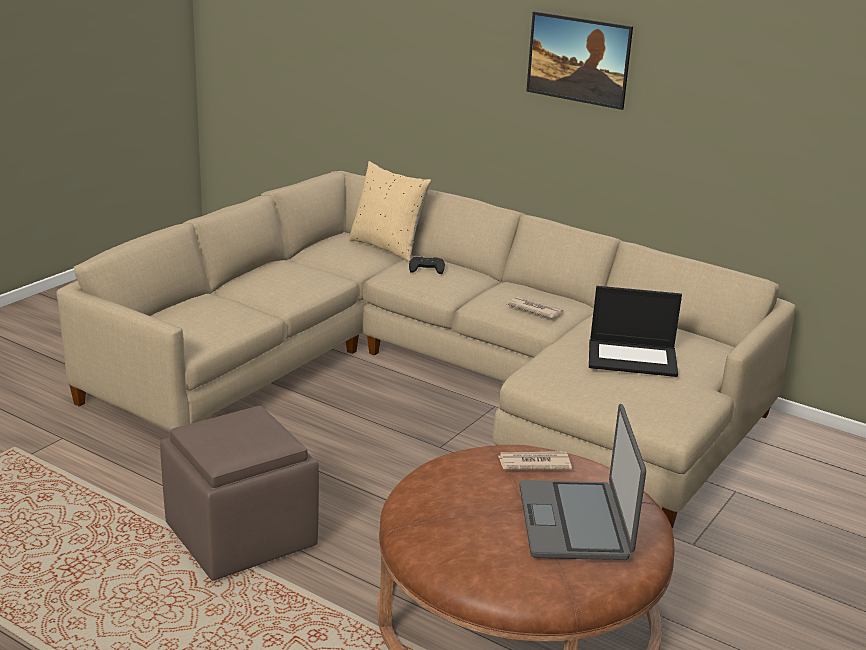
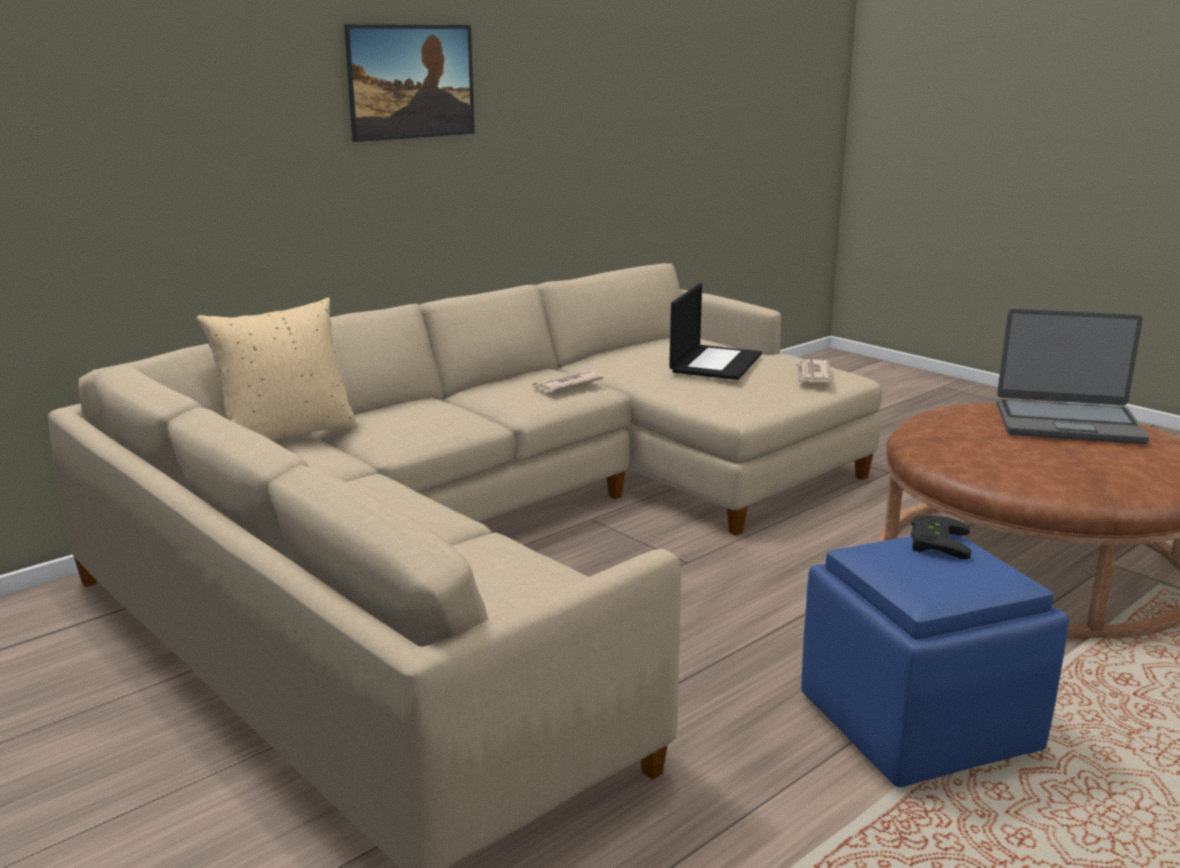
camera: 75 degrees left, 5 degrees down
brown ottoman [160,406,319,580] -> blue ottoman [801,534,1069,787]
black game controller [409,257,445,274] -> black game controller moved to [911,515,971,559]
newspaper [498,451,572,470] -> newspaper moved to [794,359,831,384]

